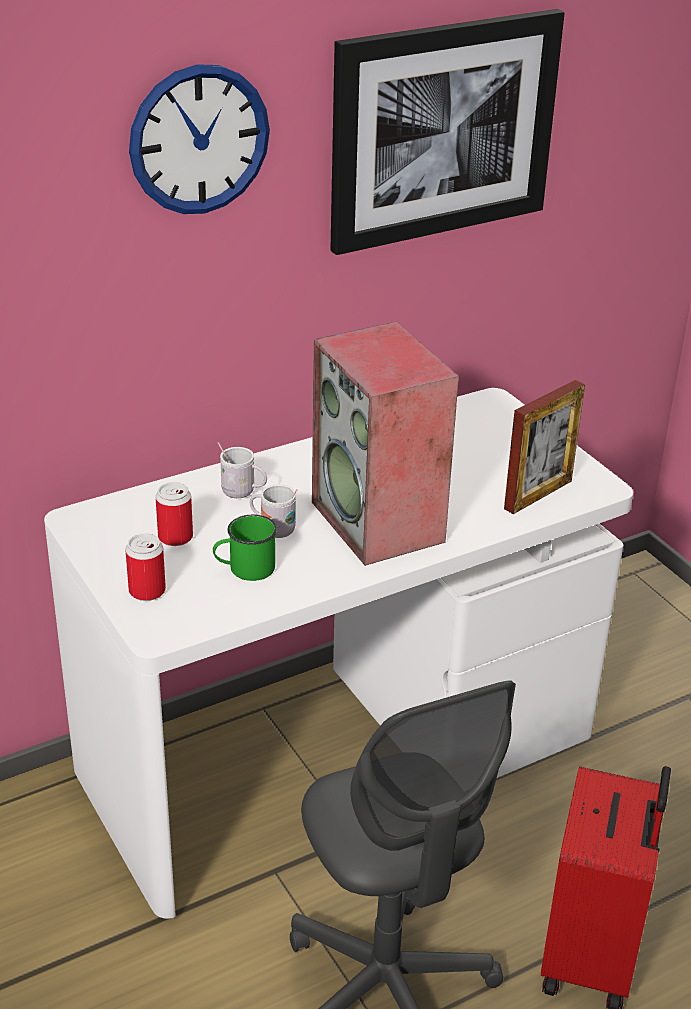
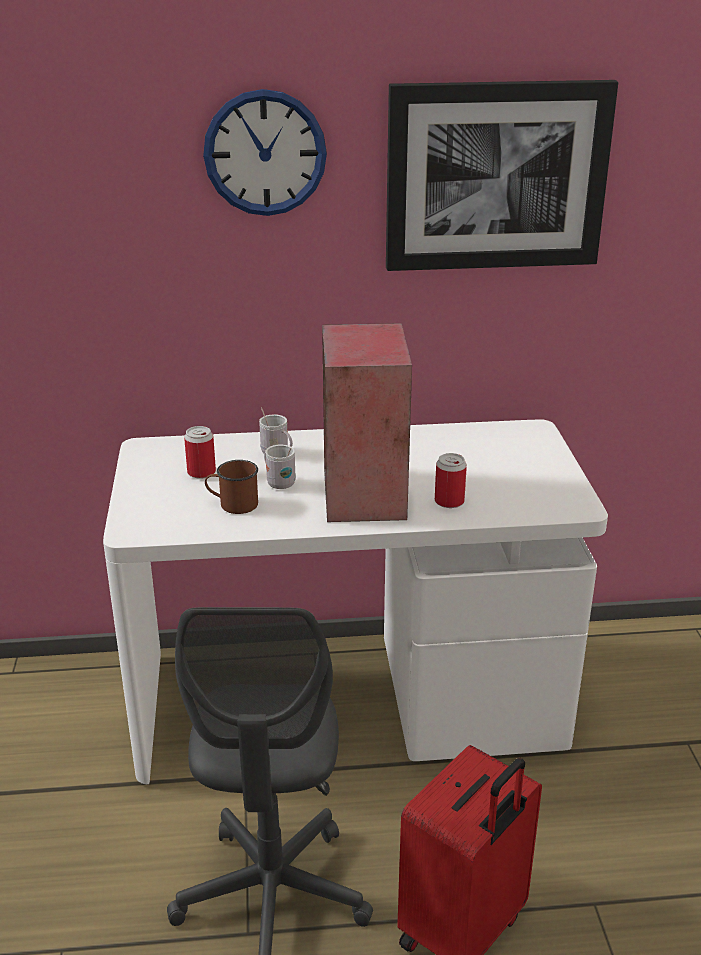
camera: 25 degrees right, 5 degrees down
can [125,534,166,601] -> can moved to [435,453,467,508]
green mug [213,515,277,581] -> brown mug [205,460,258,514]
picture frame [504,380,585,514] -> none

